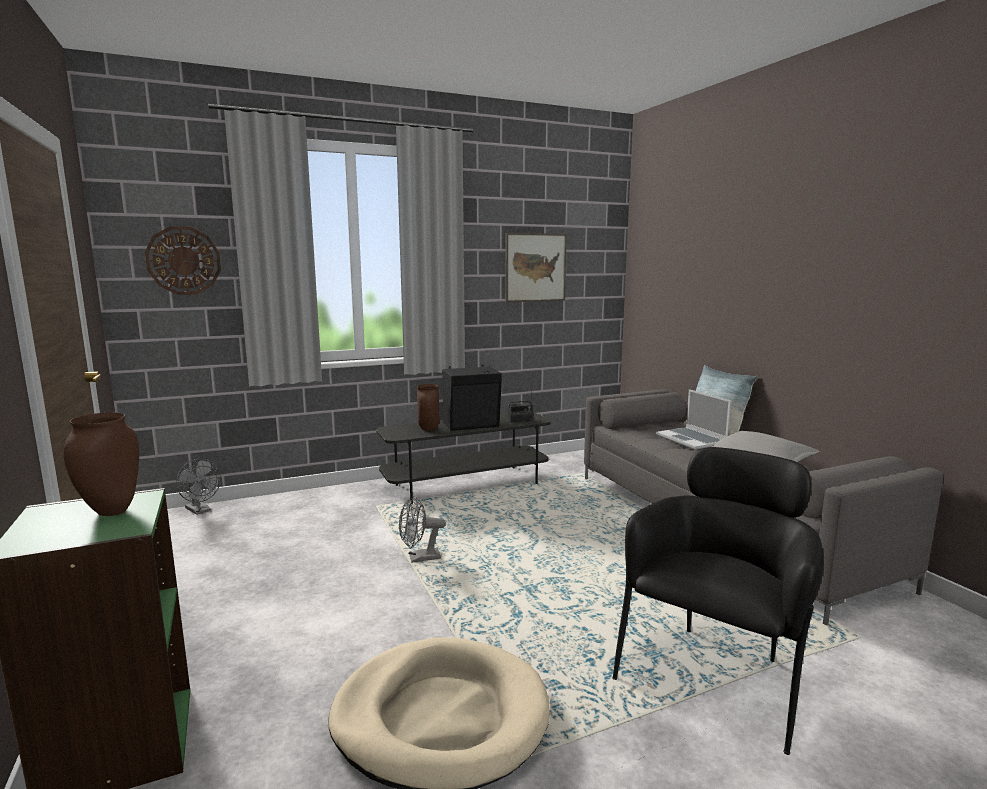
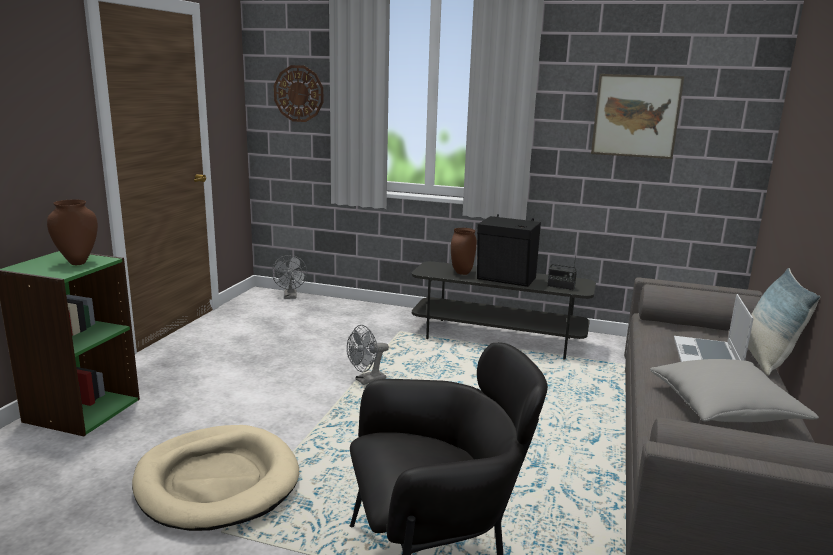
camera: 40 degrees right, 5 degrees up
grey fan [399,496,446,562] -> grey fan turned 60 degrees counterclockwise [347,325,389,385]

